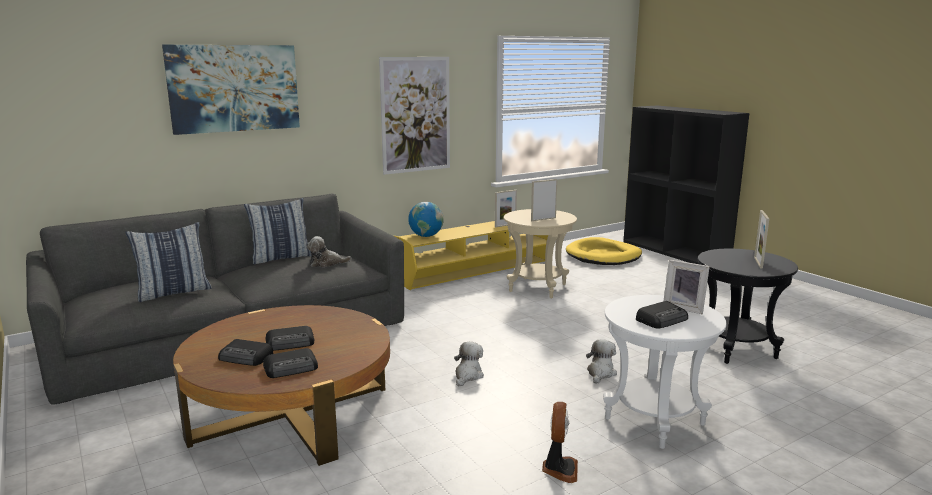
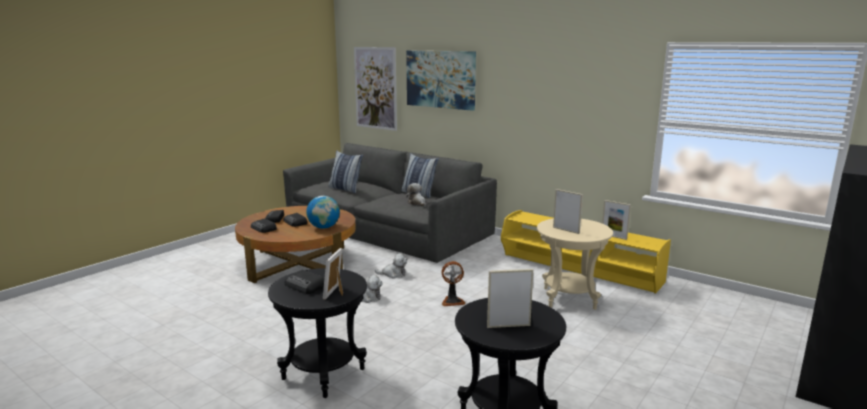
camera: 70 degrees right, 0 degrees up
picture [379,57,450,175] -> picture moved to [354,47,397,131]
globe [408,202,444,237] -> globe moved to [306,196,340,229]
fan [542,402,578,483] -> fan moved to [442,261,465,306]
yellow dog bed [566,237,642,265] -> none
plush toy [586,339,617,384] -> plush toy moved to [375,253,407,279]
white side table [603,295,727,449] -> black side table [268,268,367,398]

